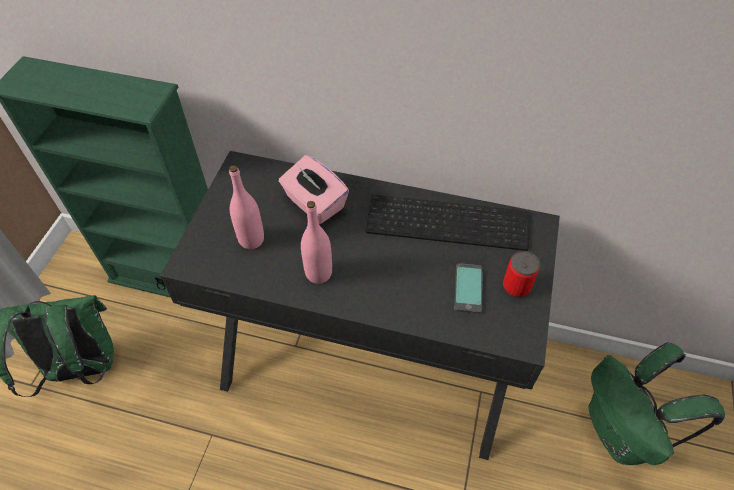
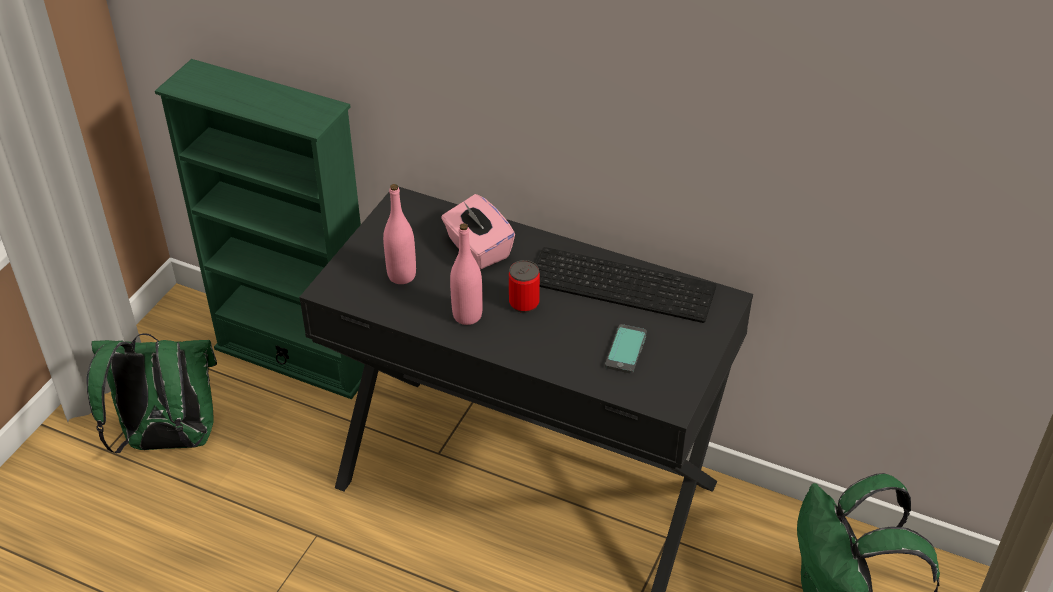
camera: 10 degrees right, 10 degrees down
can [503,251,540,297] -> can moved to [509,260,540,313]

